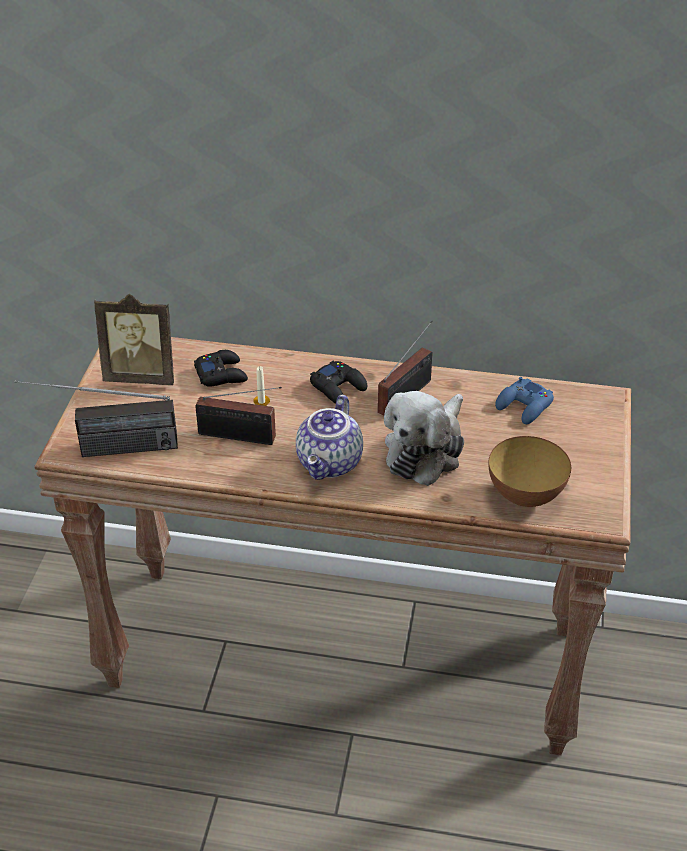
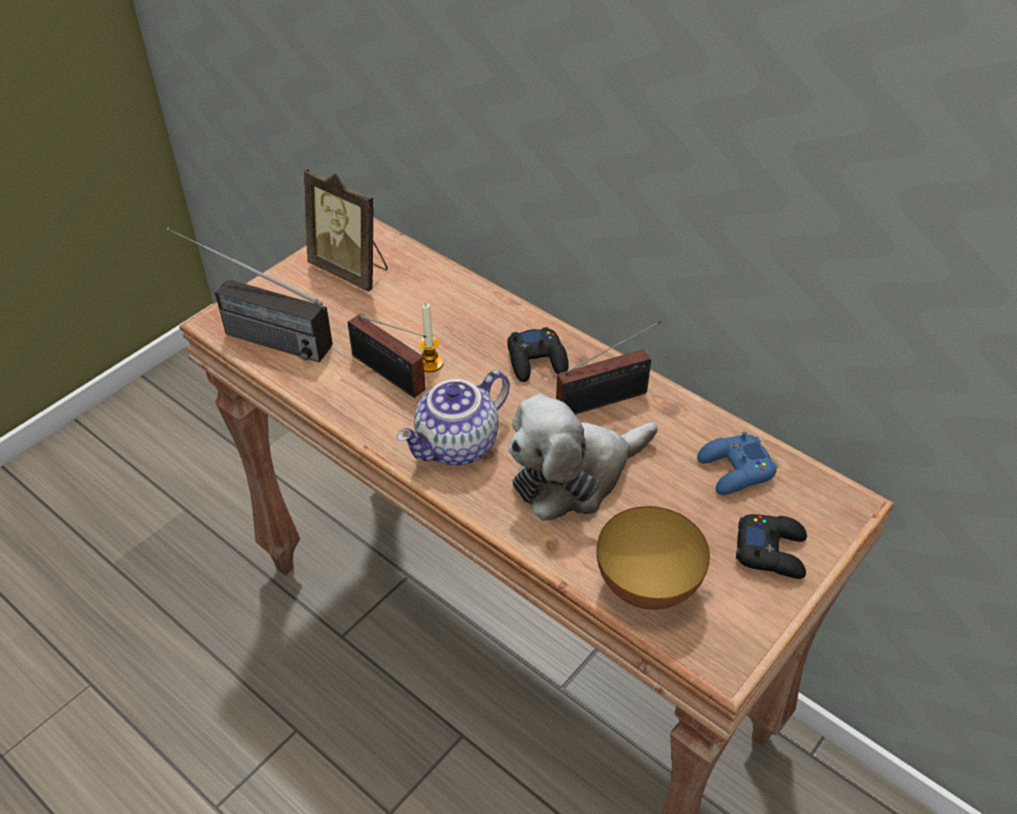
camera: 30 degrees right, 5 degrees up
black game controller [194,350,248,387] -> black game controller moved to [736,514,807,579]

